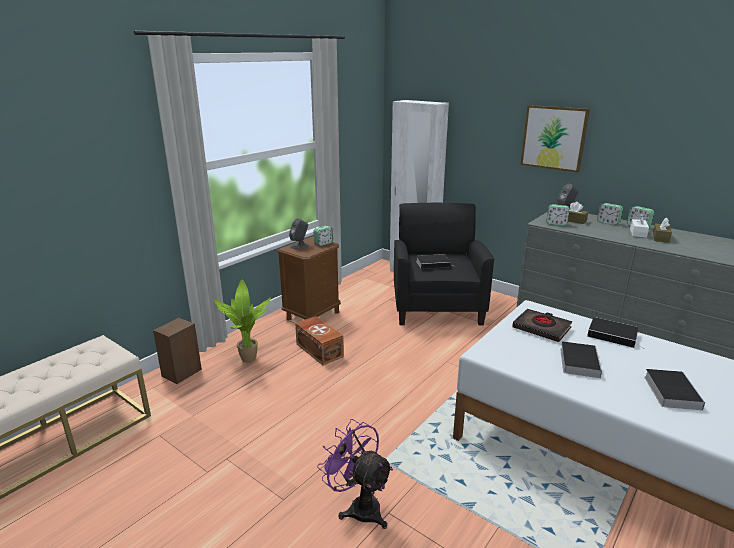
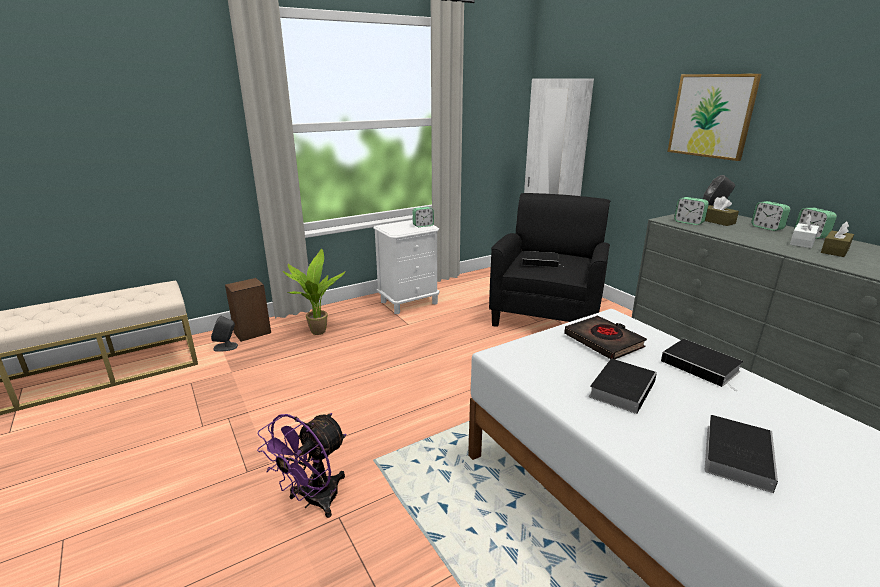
camera: 20 degrees right, 0 degrees up
brown nightstand [277,236,341,320] -> white nightstand [373,220,440,314]
grey speaker [289,218,309,249] -> grey speaker moved to [211,316,238,352]
brown storage box [295,316,344,365] -> none
purple fan [317,419,393,529] -> purple fan turned 120 degrees counterclockwise [257,413,346,518]

